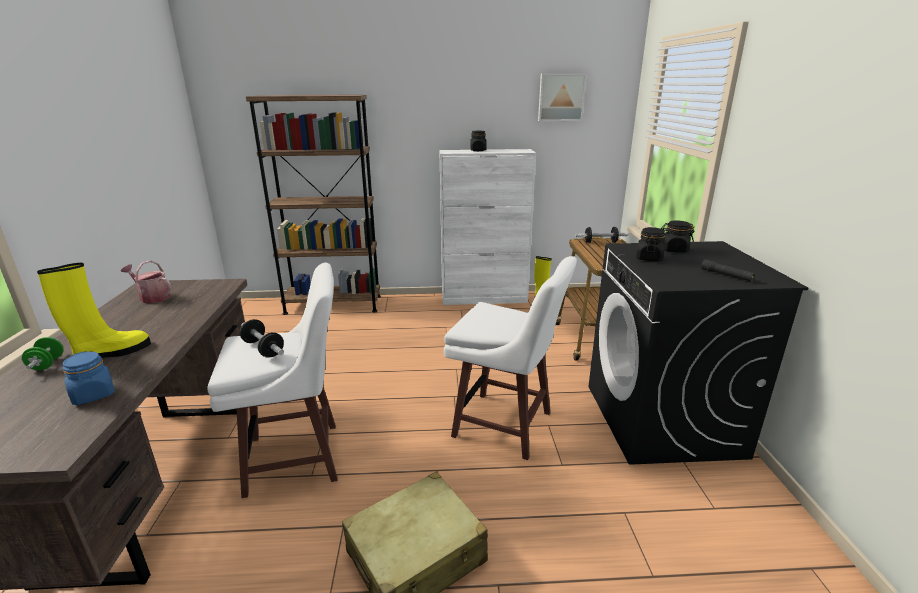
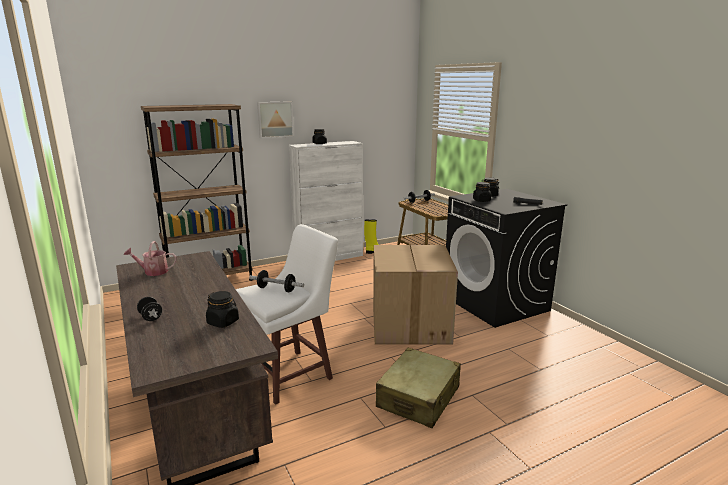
camera: 25 degrees left, 5 degrees down
green dumbbell [22,337,64,370] -> black dumbbell [137,297,162,321]
yellow boot [37,263,151,358] -> none
blue jar [62,351,115,405] -> black jar [206,291,239,328]
white stool [444,256,577,460] -> cardboard box [373,245,458,345]
picture [538,73,587,121] -> picture moved to [257,101,294,138]

